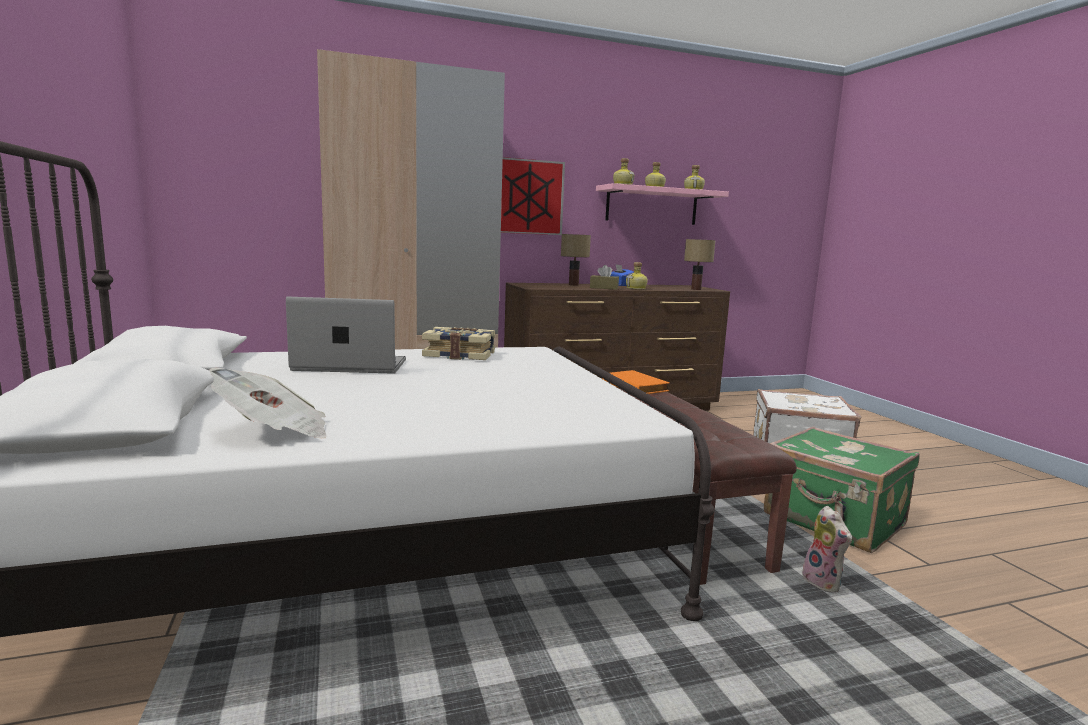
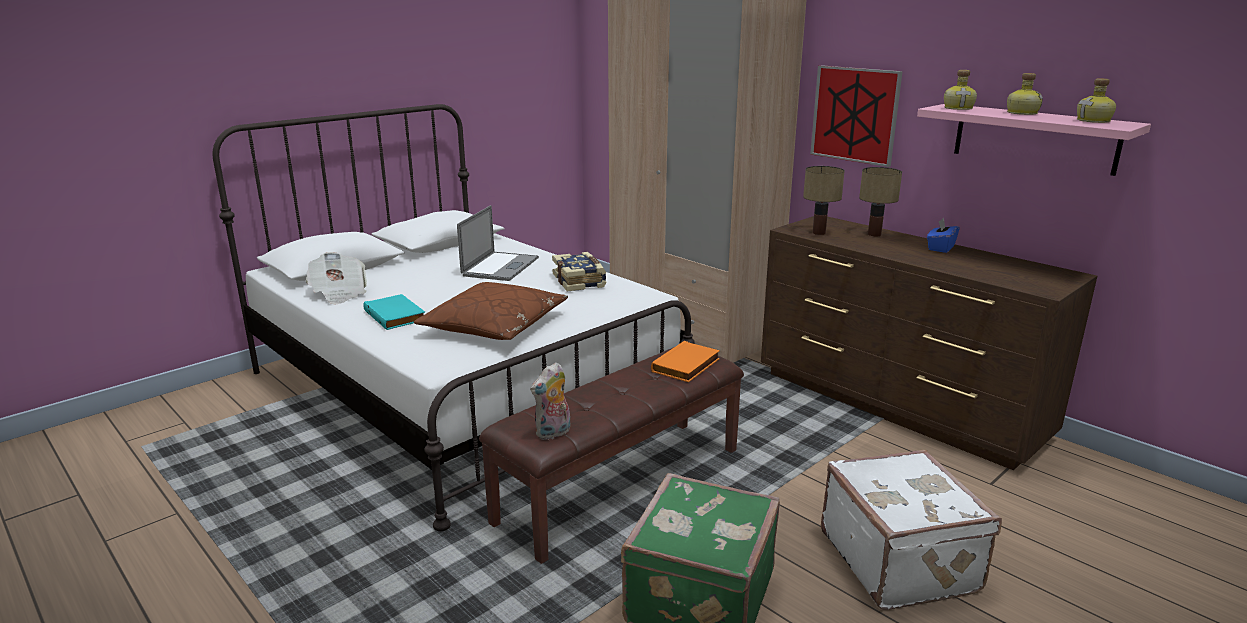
camera: 65 degrees right, 10 degrees up
laptop [286,297,406,374] -> laptop turned 45 degrees clockwise [457,205,539,281]
brown tissue box [590,265,619,290] -> none
bottle [626,262,648,289] -> none
table lamp [684,239,716,290] -> table lamp moved to [803,166,845,235]
plush toy [801,506,852,592] -> plush toy moved to [530,362,571,440]
none -> turquoise book [363,294,425,330]
none -> brown pillow [414,282,568,340]

